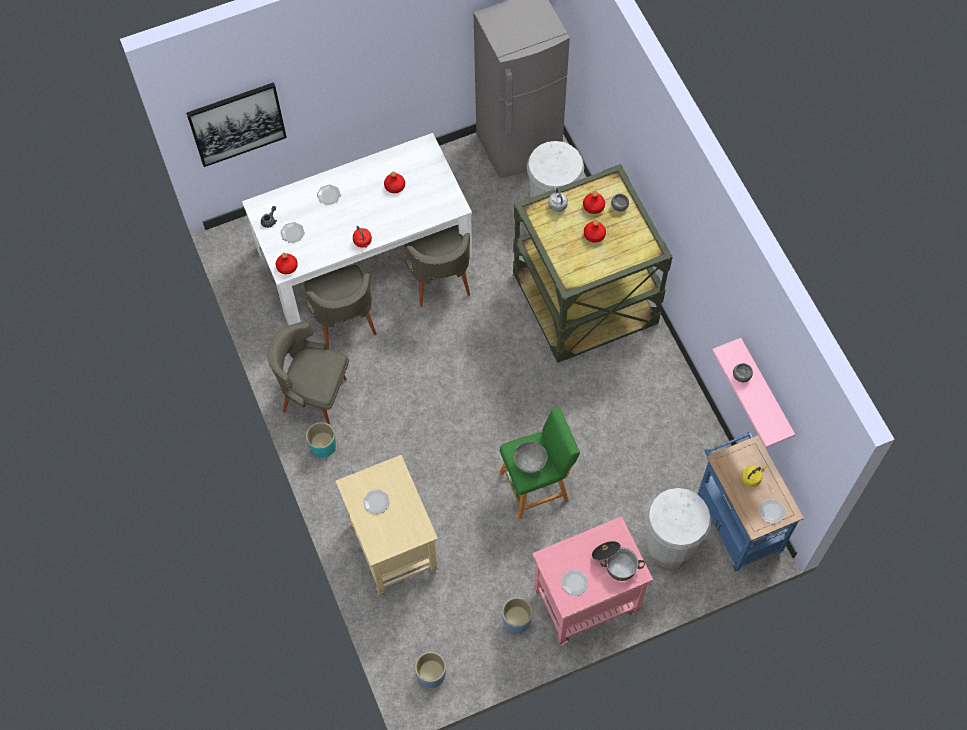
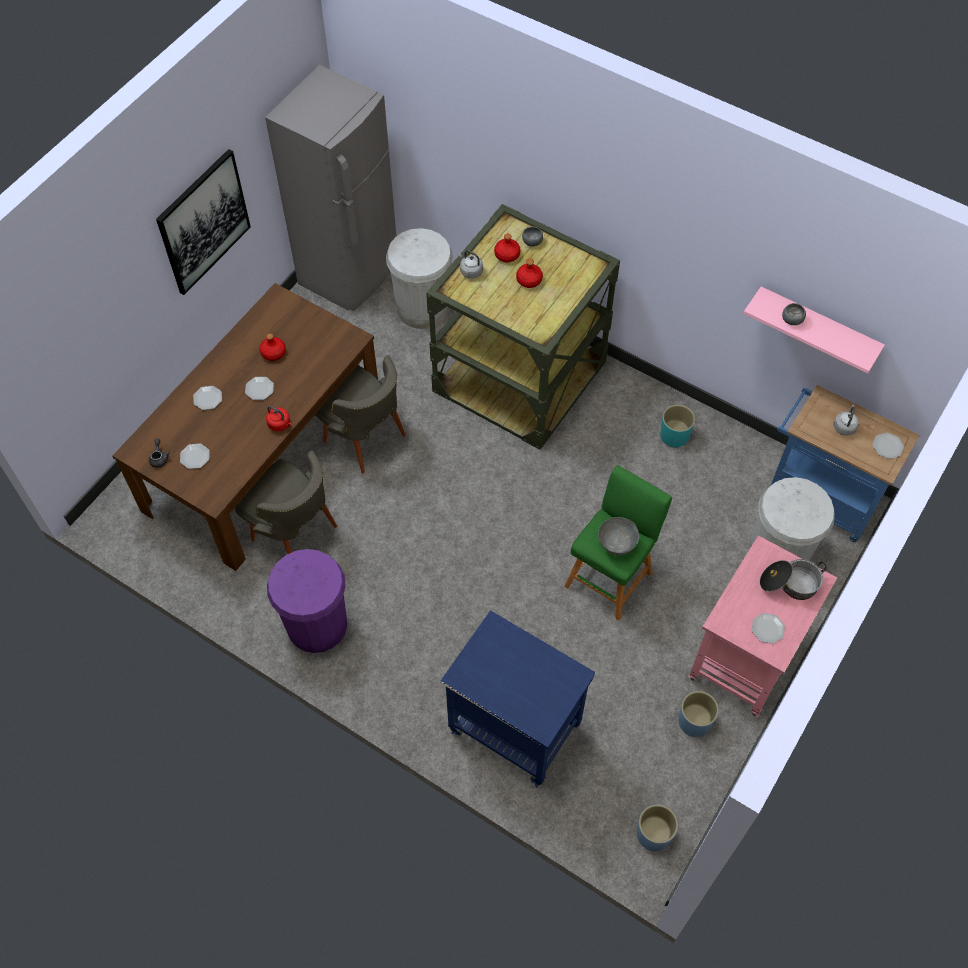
camera: 35 degrees left, 5 degrees down
picture [186,82,287,167] -> picture moved to [156,149,251,295]
white dining table [242,133,472,325] -> brown dining table [113,283,378,571]
grey chair [267,322,349,425] -> purple trash can [267,549,347,653]
red bottle [276,253,298,274] -> none
turquoise planter [306,422,336,458] -> turquoise planter moved to [660,405,695,448]
beige cart [336,455,438,594] -> blue cart [440,610,596,788]
plate [363,490,390,515] -> plate moved to [245,377,274,400]
yellow kettle [741,465,767,487] -> grey kettle [834,405,859,436]

